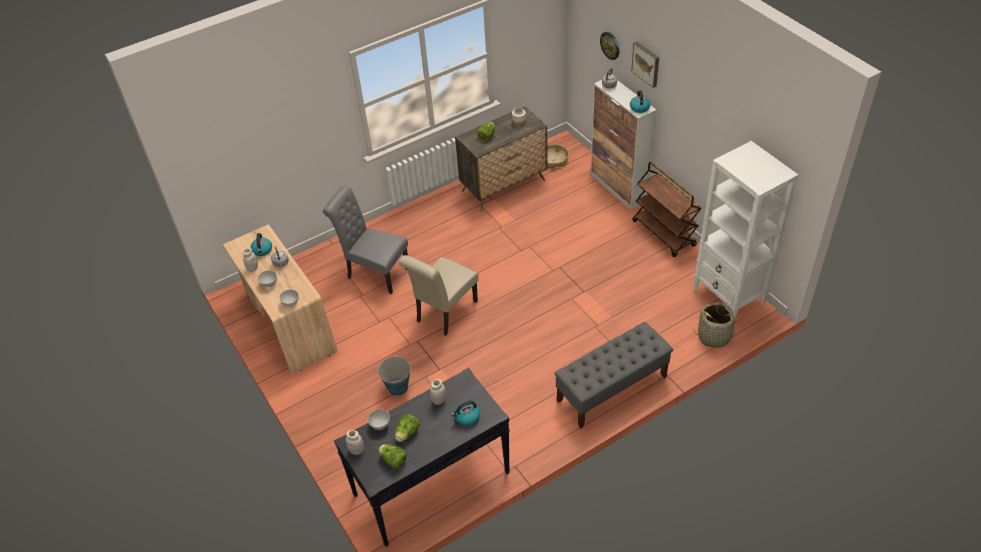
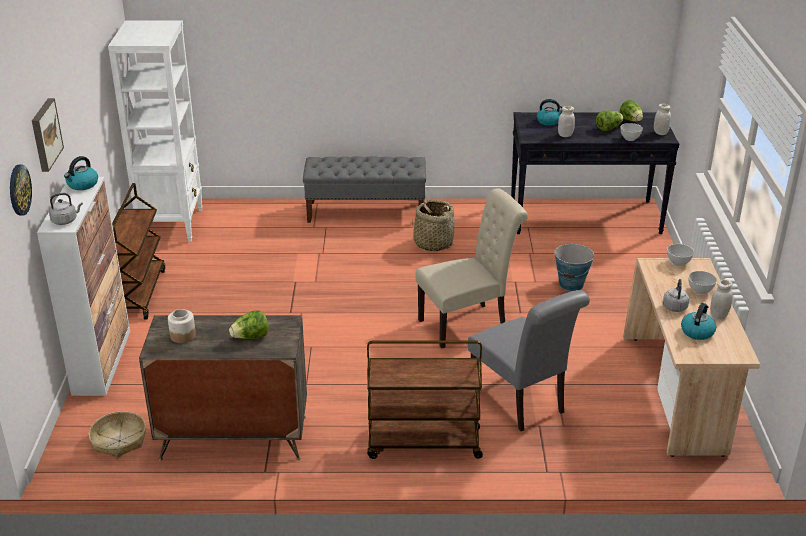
camera: 150 degrees left, 15 degrees down
basket [694,303,739,348] -> basket moved to [412,200,455,251]
none -> brown cart [367,340,483,459]

